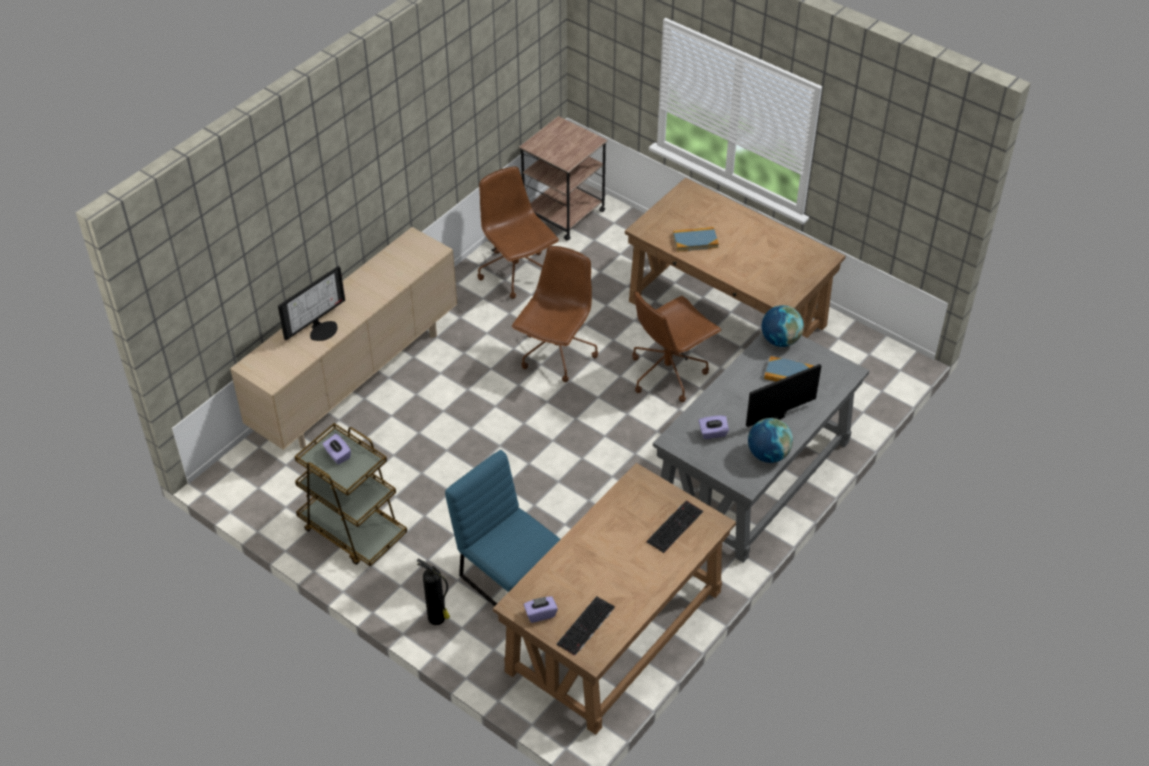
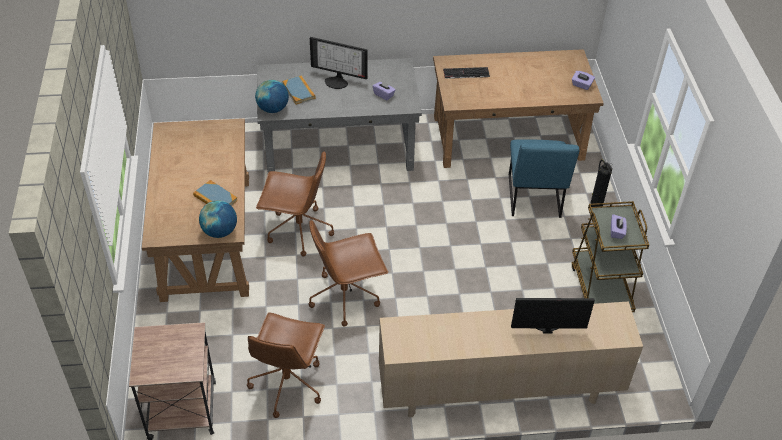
camera: 135 degrees left, 0 degrees up
keyboard [556,596,615,656] -> none
globe [748,418,793,463] -> globe moved to [199,200,237,238]

